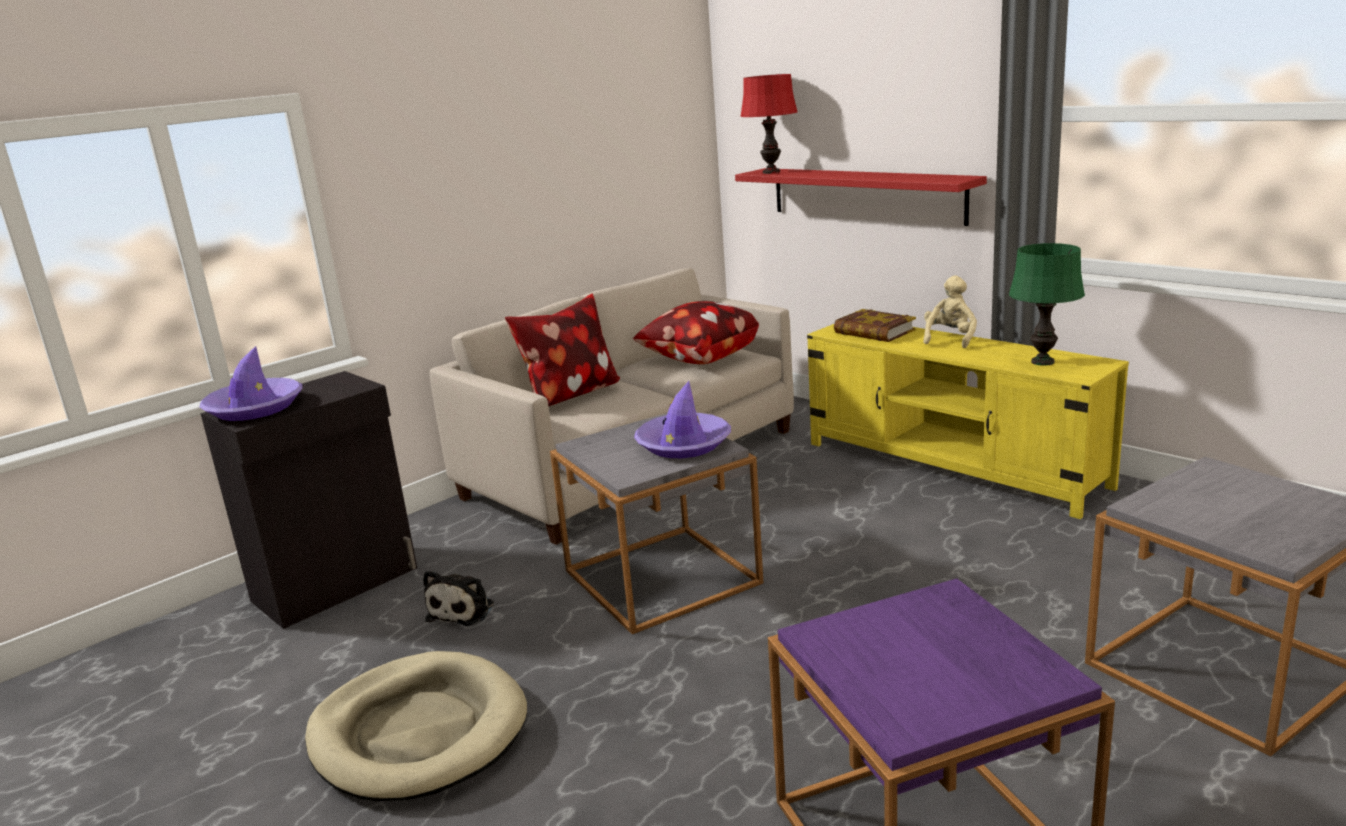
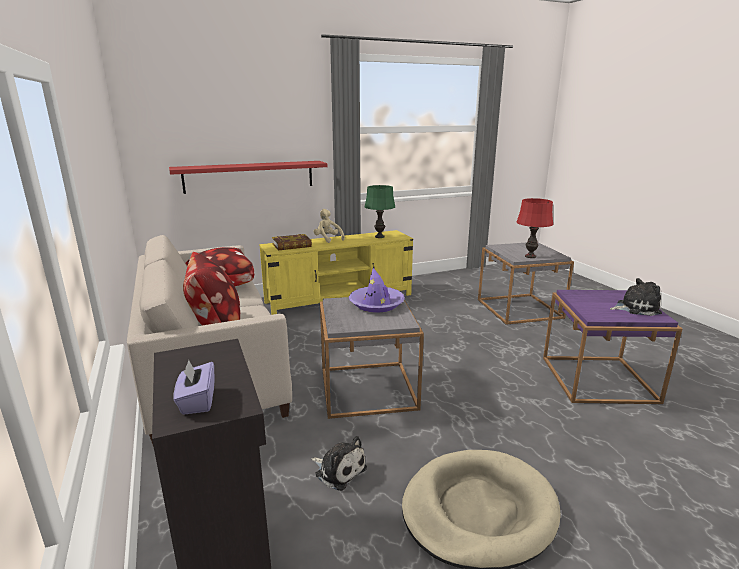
camera: 70 degrees left, 0 degrees up
purple hat [200,346,303,421] -> purple tissue box [174,360,215,415]
red table lamp [741,74,798,174] -> red table lamp moved to [517,198,553,258]
none -> plush toy [610,278,662,316]

